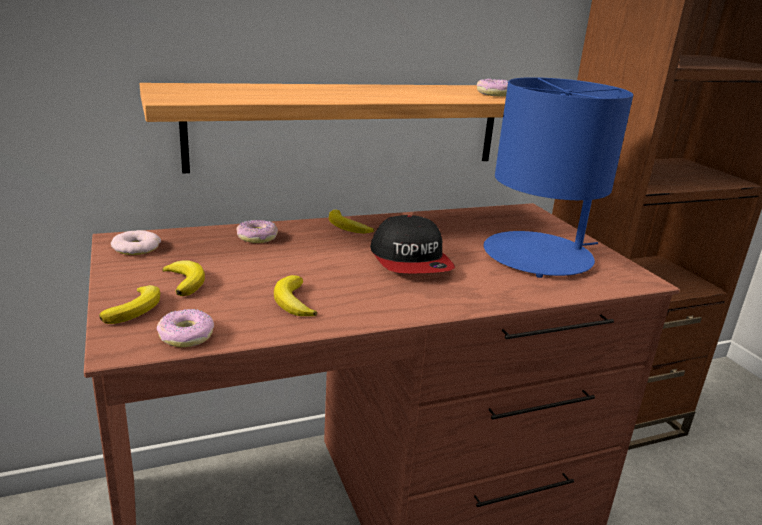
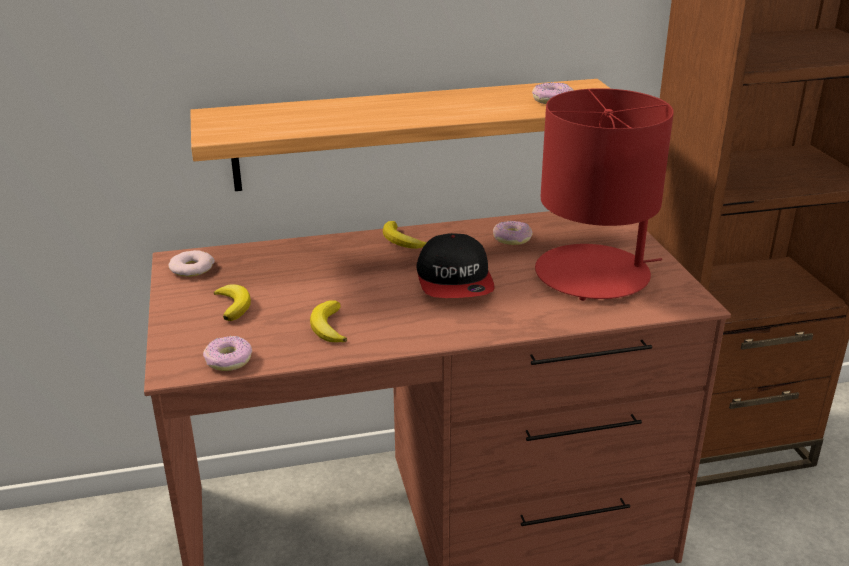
camera: 10 degrees right, 5 degrees up
banana [99,285,160,324] -> none
donut [236,220,278,243] -> donut moved to [493,221,532,245]
blue table lamp [484,77,634,278] -> red table lamp [535,88,674,301]

